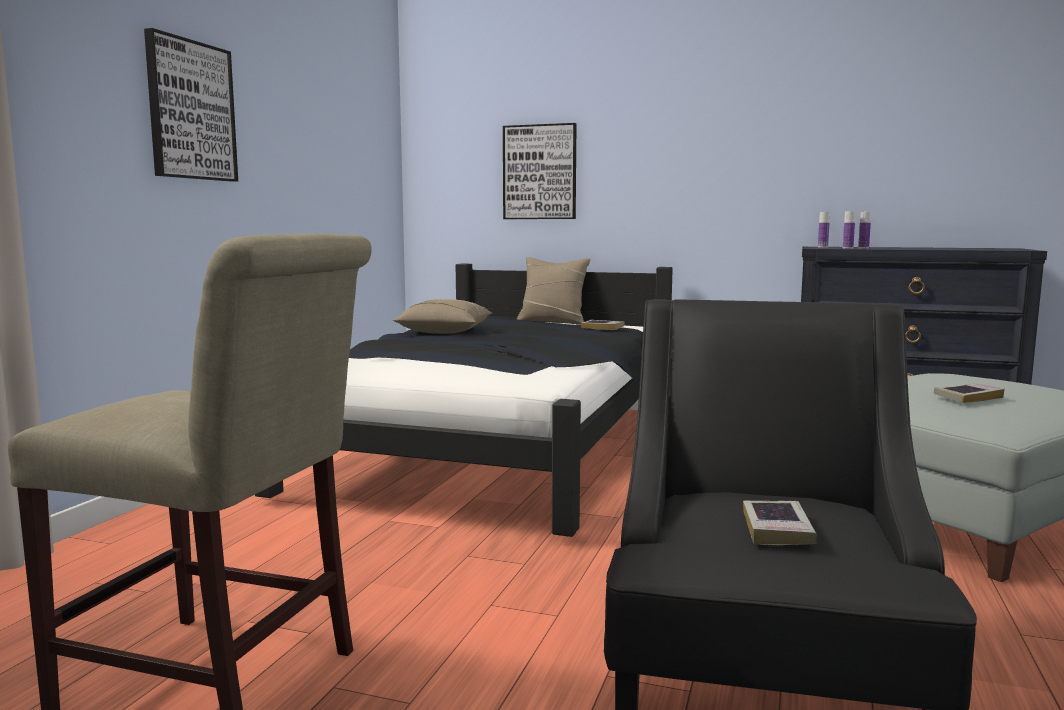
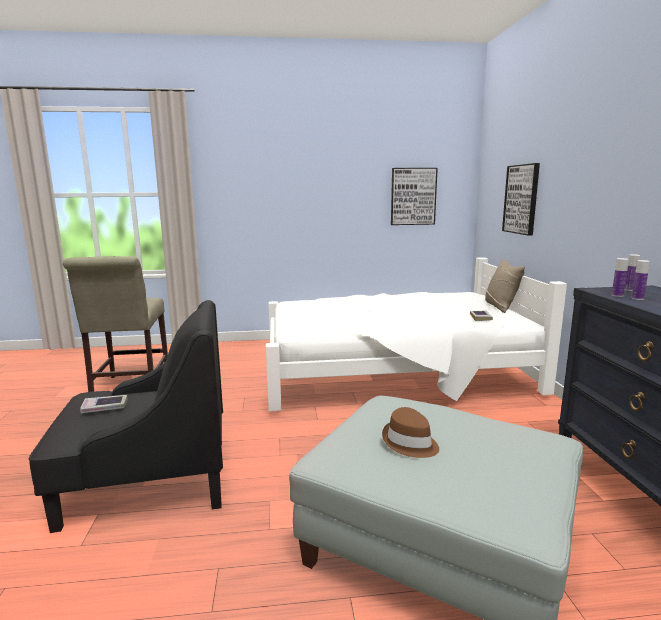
camera: 65 degrees right, 5 degrees up
picture [144,28,238,182] -> picture moved to [391,168,438,225]
black bed [255,264,673,537] -> white bed [266,257,567,411]
beige pillow [393,299,492,334] -> none
book [934,383,1005,403] -> brown hat [382,407,439,458]

